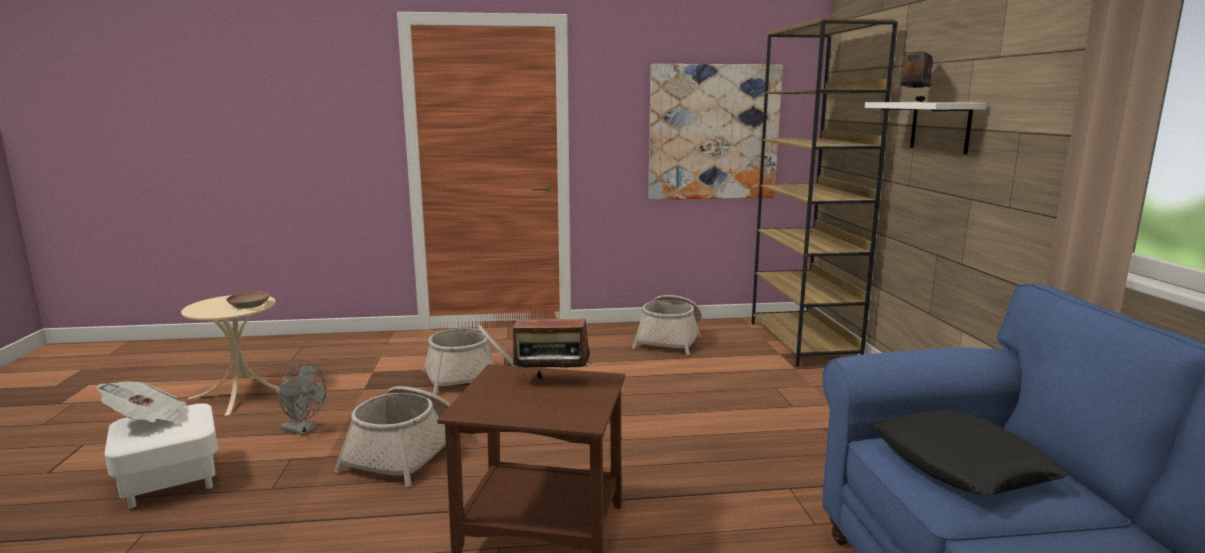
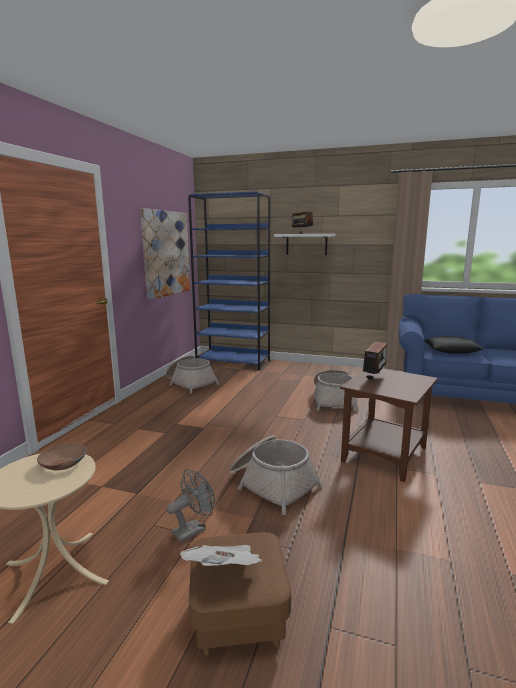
camera: 65 degrees left, 0 degrees up
white ottoman [104,403,218,508] -> brown ottoman [189,532,291,656]
basket [423,325,516,394] -> basket moved to [313,369,359,411]
brown bookcase [752,18,898,367] -> blue bookcase [188,191,270,370]

